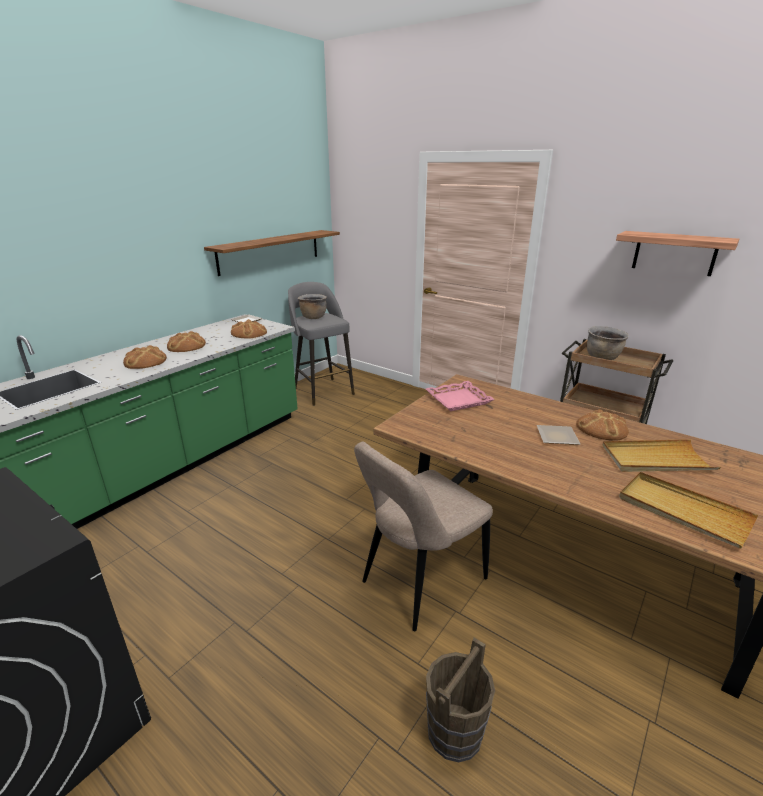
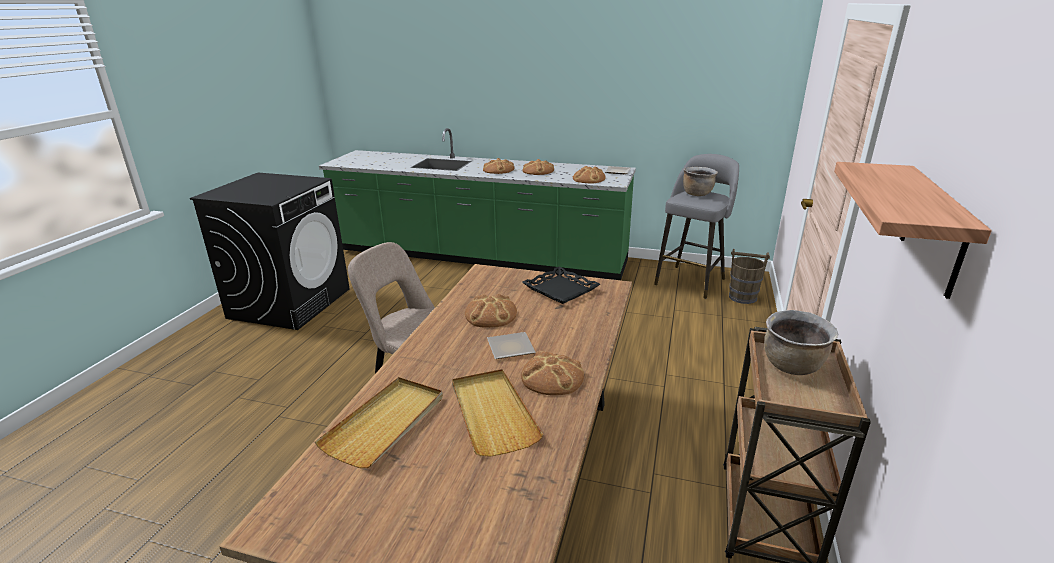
camera: 70 degrees right, 0 degrees up
shelf [204,230,340,276] -> none
pink tray [426,381,495,411] -> black tray [522,267,600,304]
brown bucket [426,638,495,762] -> brown bucket moved to [729,249,770,304]
none -> bread [465,294,517,328]

